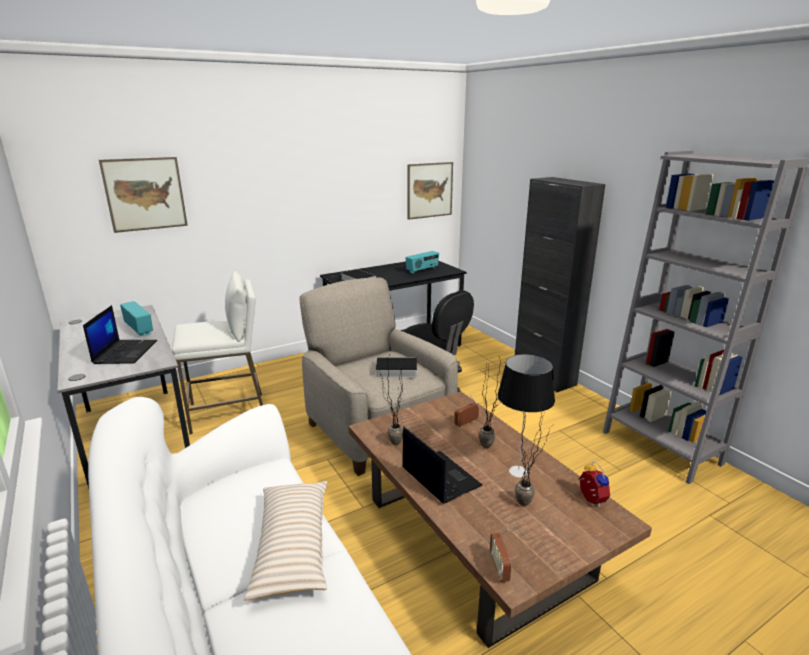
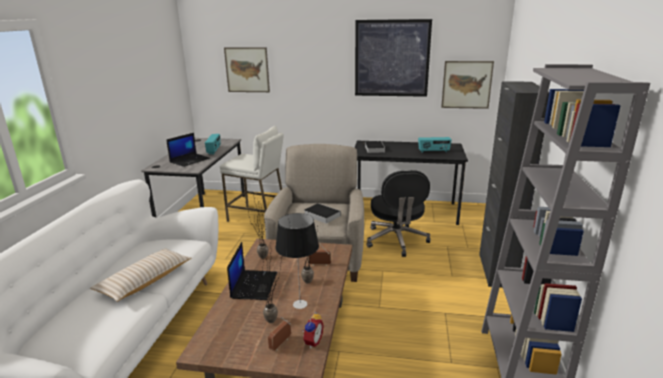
camera: 40 degrees right, 0 degrees up
radio [490,529,512,582] -> radio moved to [268,317,291,351]
none -> picture [355,19,432,97]

